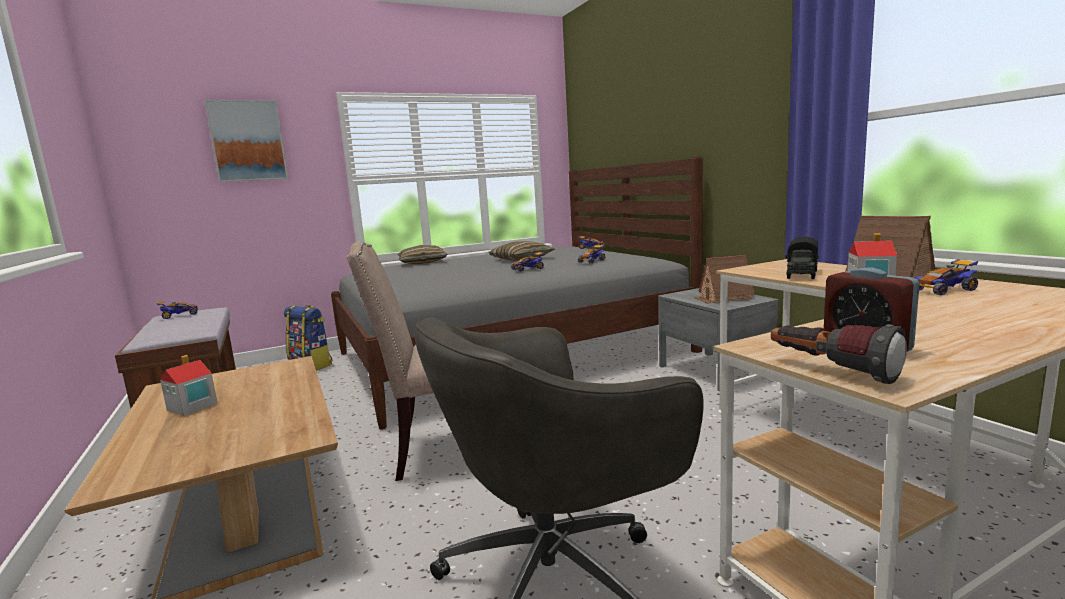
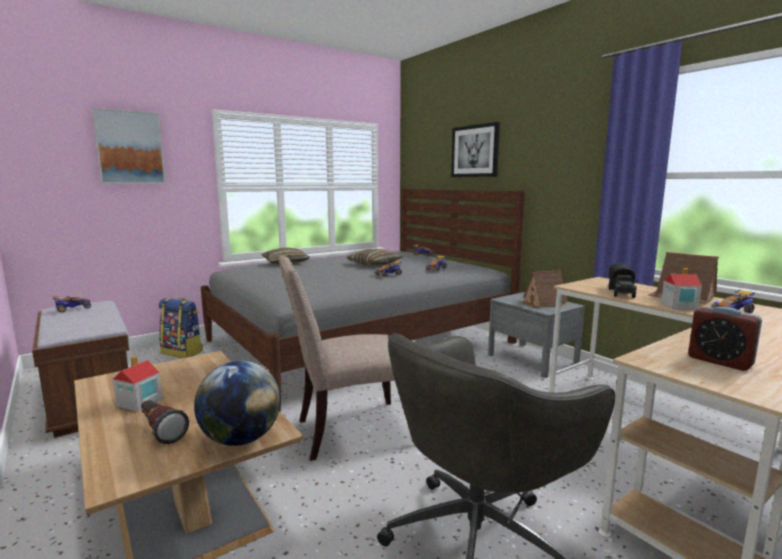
camera: 10 degrees left, 0 degrees up
flashlight [771,324,907,384] -> flashlight moved to [141,400,189,444]
none -> globe [194,361,281,446]
none -> picture [451,122,500,177]

